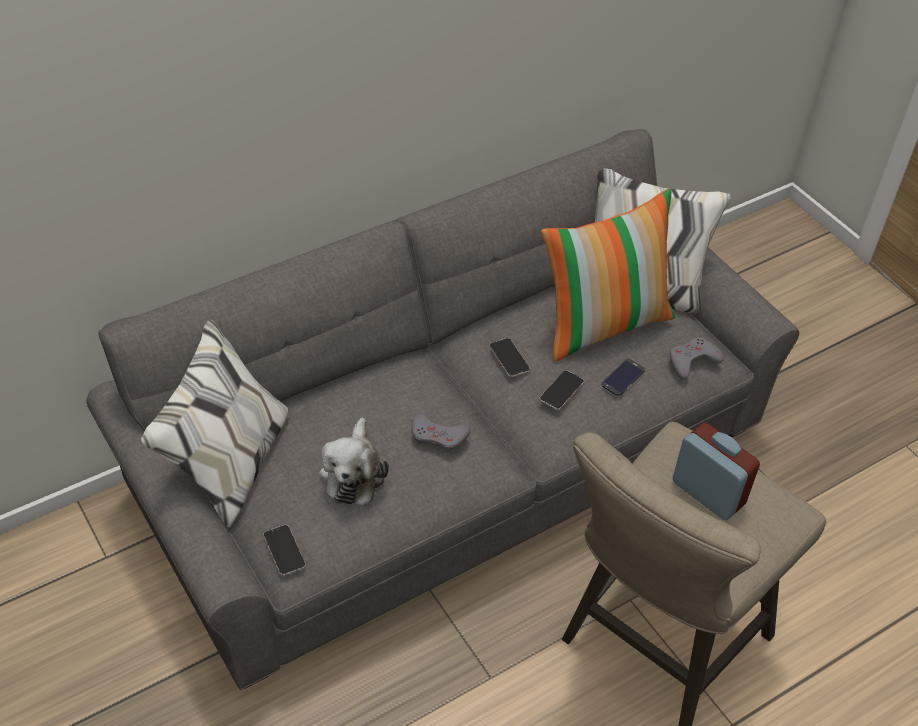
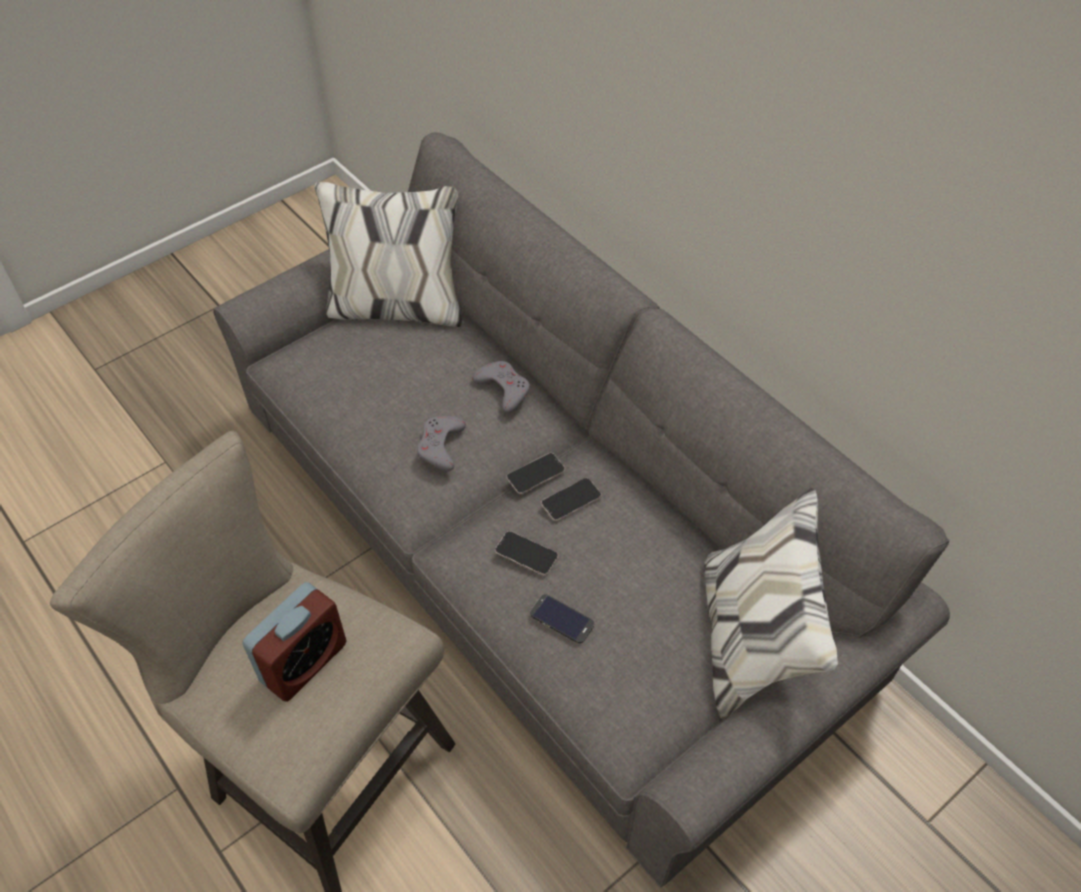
camera: 85 degrees right, 5 degrees up
phone [263,525,306,575] -> phone moved to [507,453,565,494]
plush toy [319,417,389,505] -> none
pillow [541,188,675,362] -> none
grey game controller [670,338,724,379] -> grey game controller moved to [472,361,530,413]

